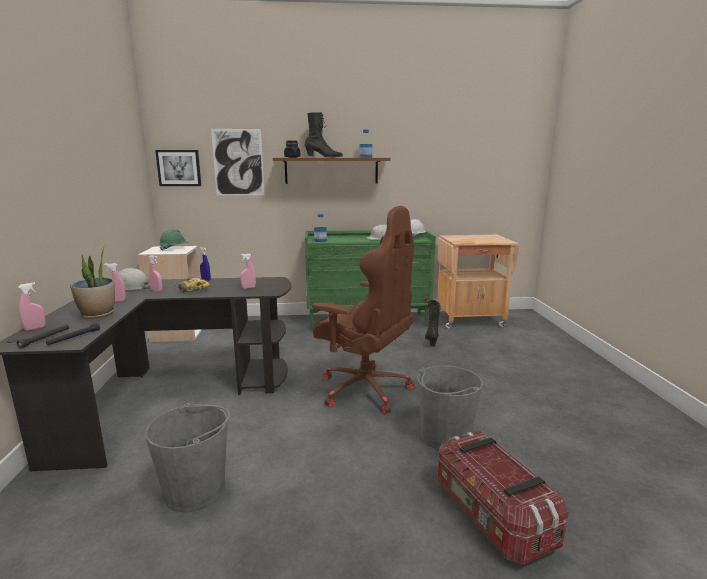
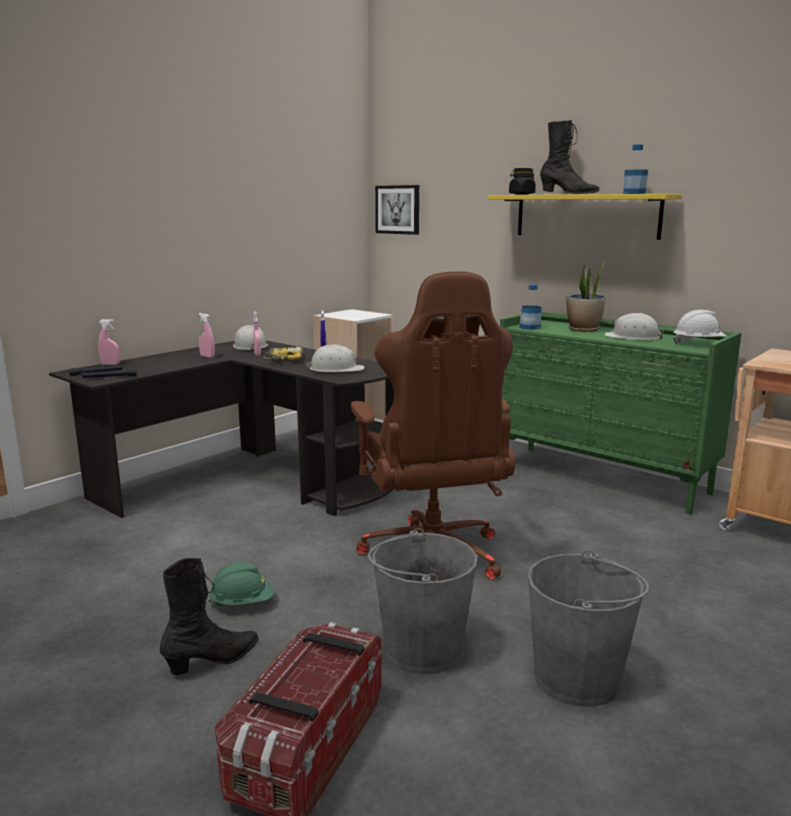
camera: 45 degrees right, 0 degrees up
potted plant [70,245,115,319] -> potted plant moved to [566,260,606,332]
grey bucket [145,402,230,513] -> grey bucket moved to [528,550,649,707]
green hard hat [159,229,189,251] -> green hard hat moved to [208,562,274,607]
picture [211,129,264,196] -> none
pink spray bottle [240,253,256,289] -> white hard hat [306,344,365,372]
brown shelf [273,158,391,184] -> yellow shelf [488,194,682,240]
black boot [425,300,440,346] -> black boot moved to [160,558,259,675]

